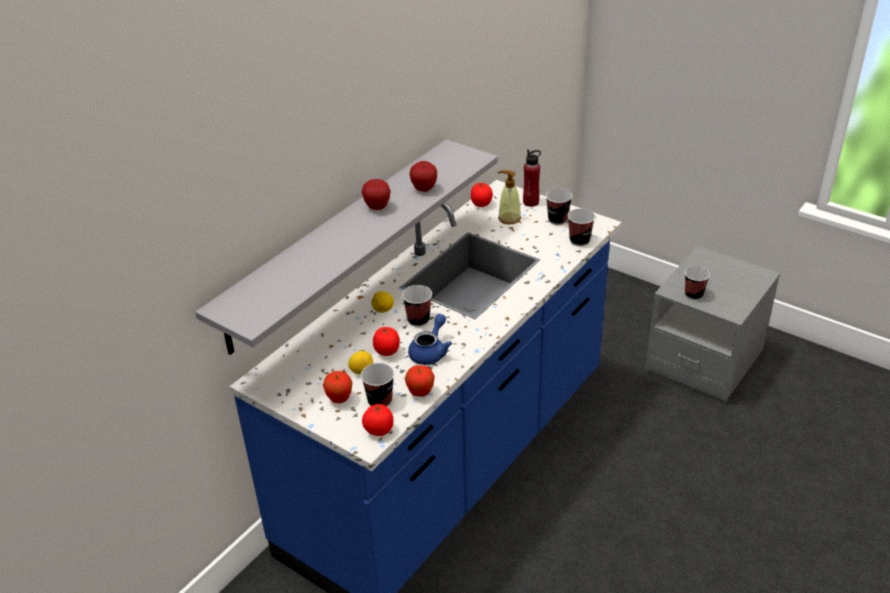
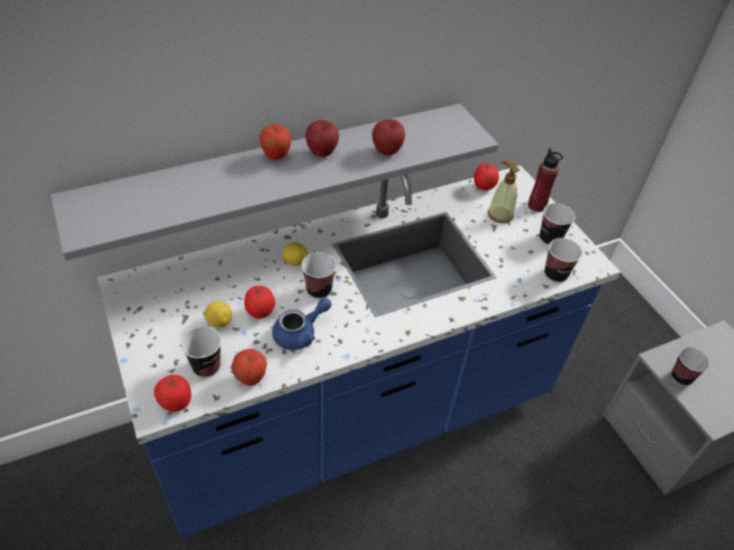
camera: 25 degrees right, 10 degrees up
apple [323,371,352,403] -> apple moved to [259,124,291,160]

